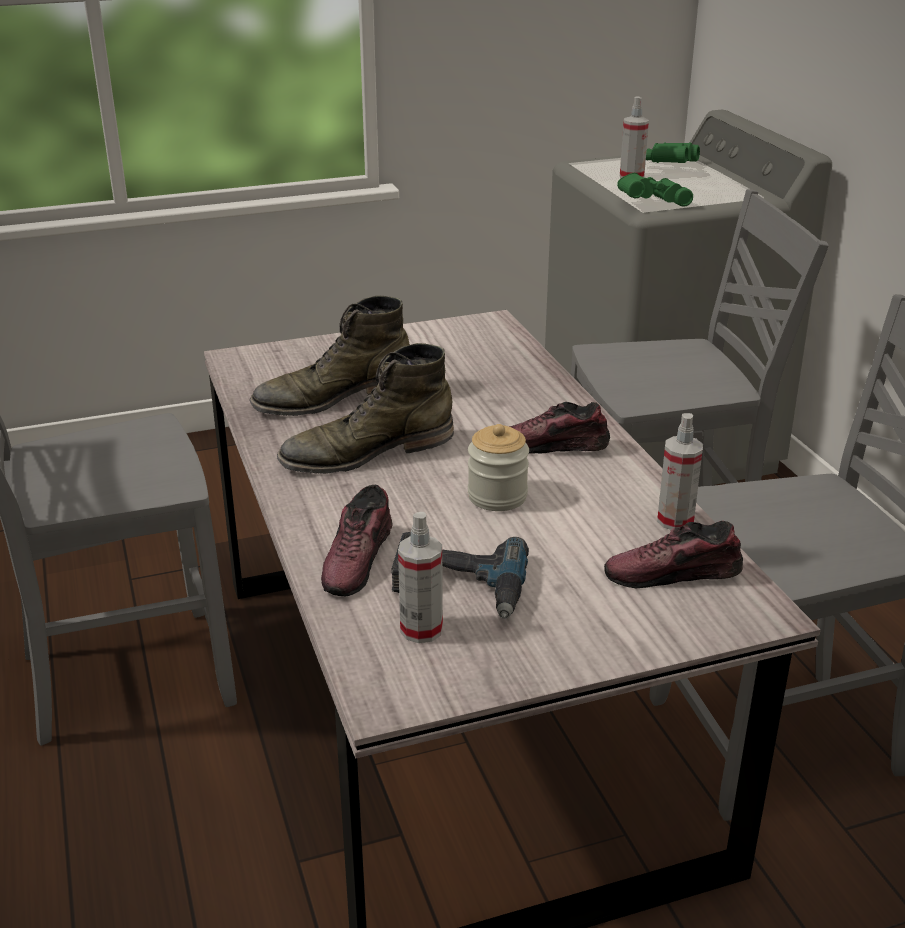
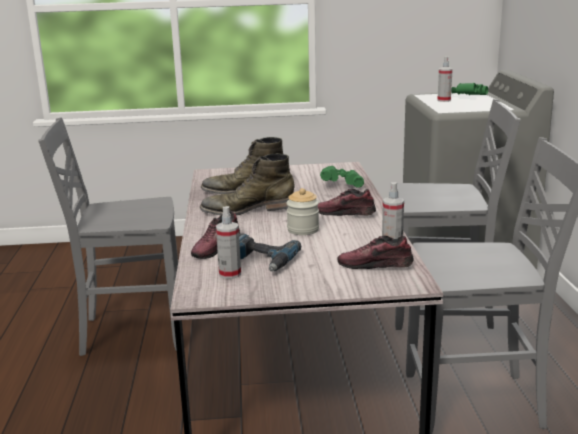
camera: 15 degrees right, 10 degrees down
green binoculars [617,173,693,207] -> green binoculars moved to [320,166,364,188]

